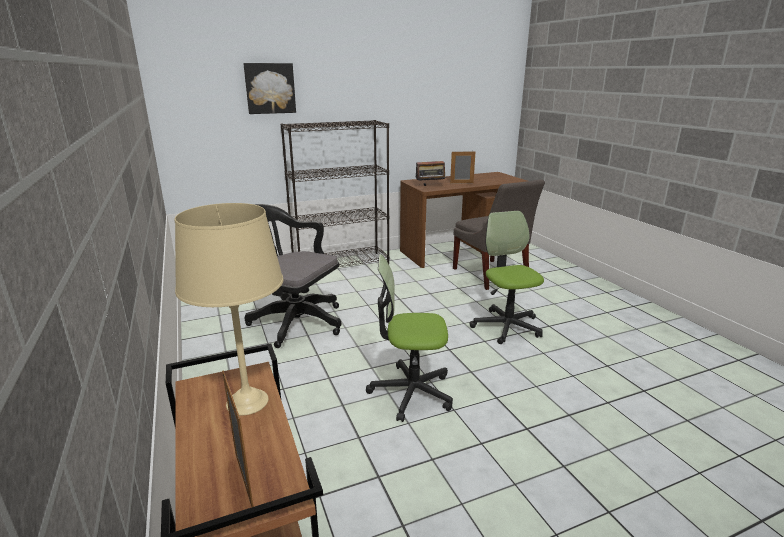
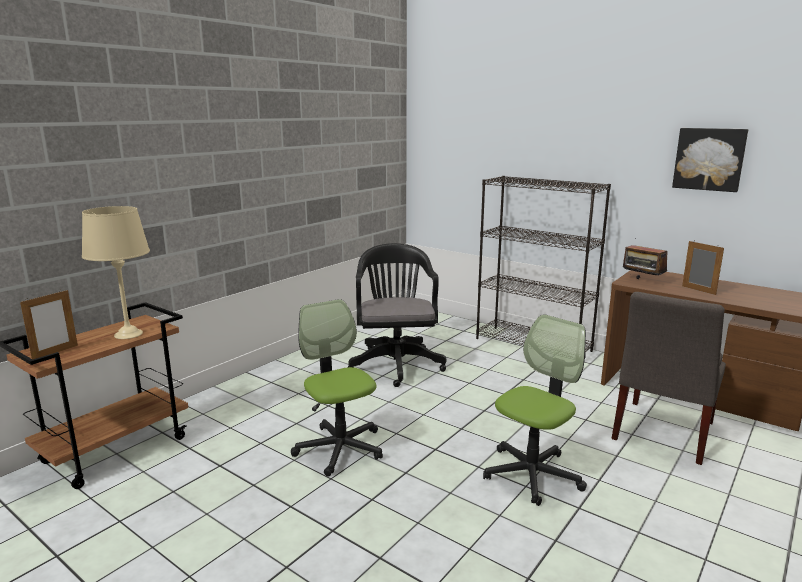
camera: 60 degrees right, 5 degrees down
picture [243,63,296,114] -> picture moved to [672,128,748,192]

